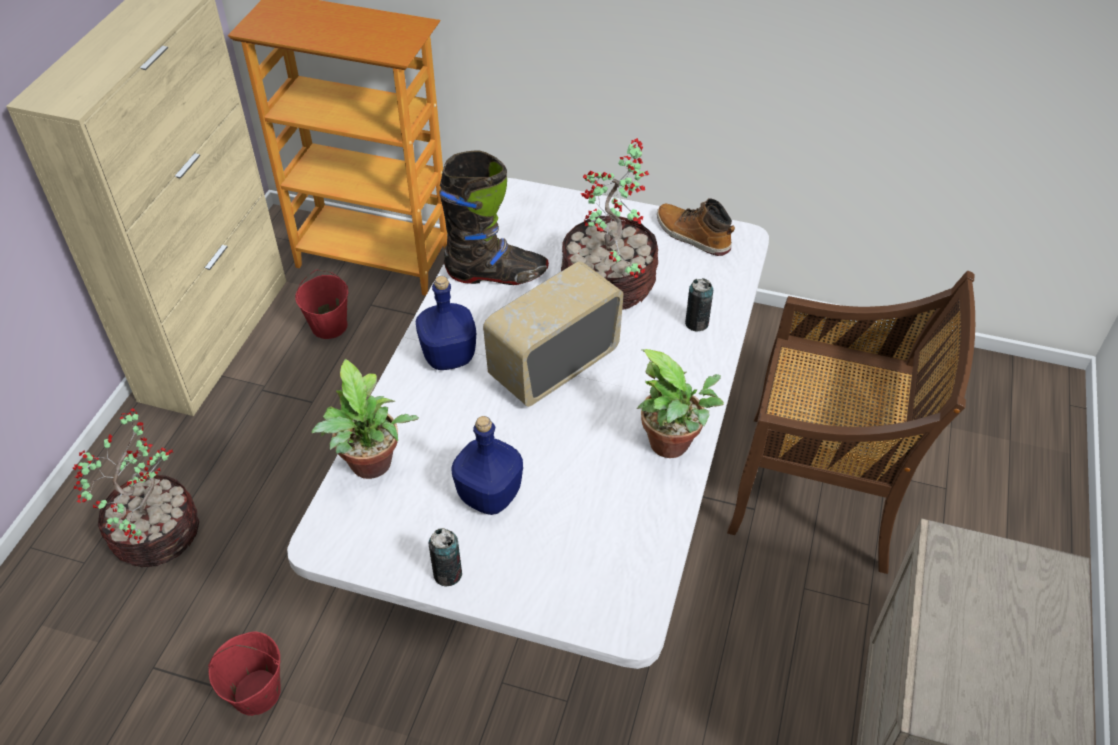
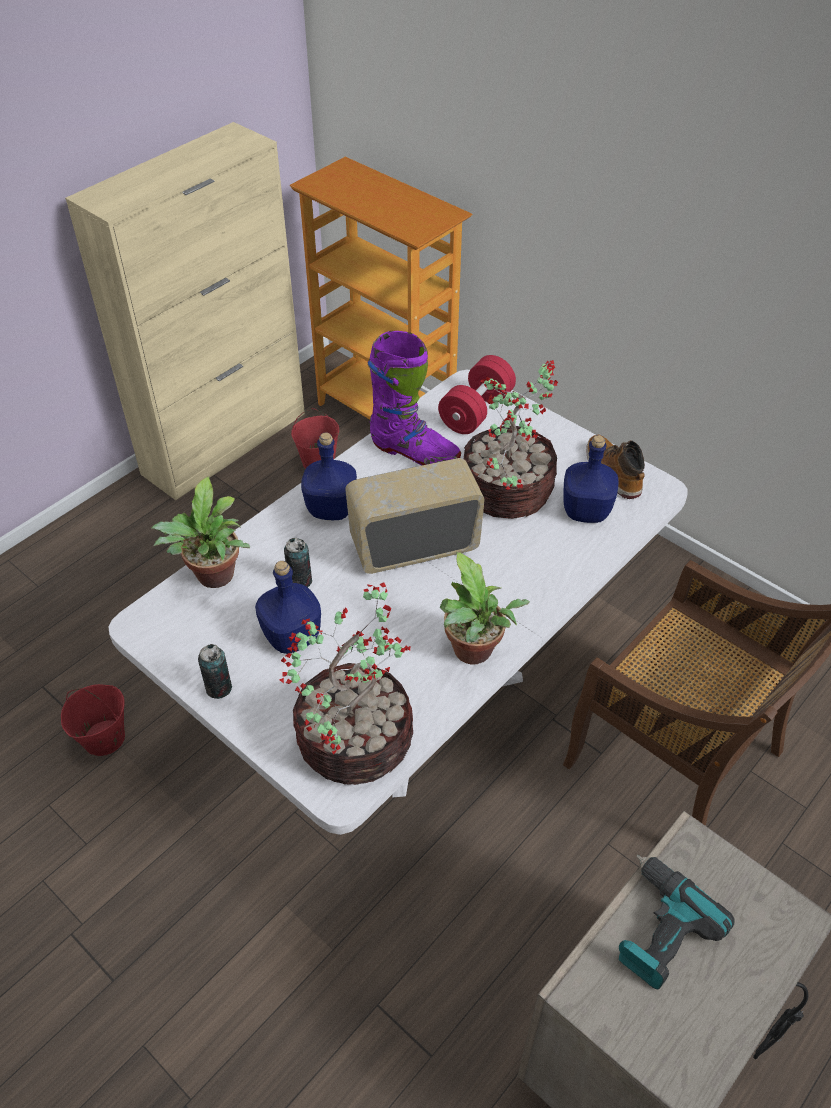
camera: 25 degrees right, 0 degrees up
potted plant [73,408,199,567] -> potted plant moved to [279,582,413,785]
black boot [439,150,549,285] -> purple boot [368,331,461,465]
can [685,279,713,332] -> can moved to [284,538,312,587]
none -> red dumbbell [438,355,516,434]
none -> blue bottle [563,435,618,523]
none -> power drill [619,855,735,990]

